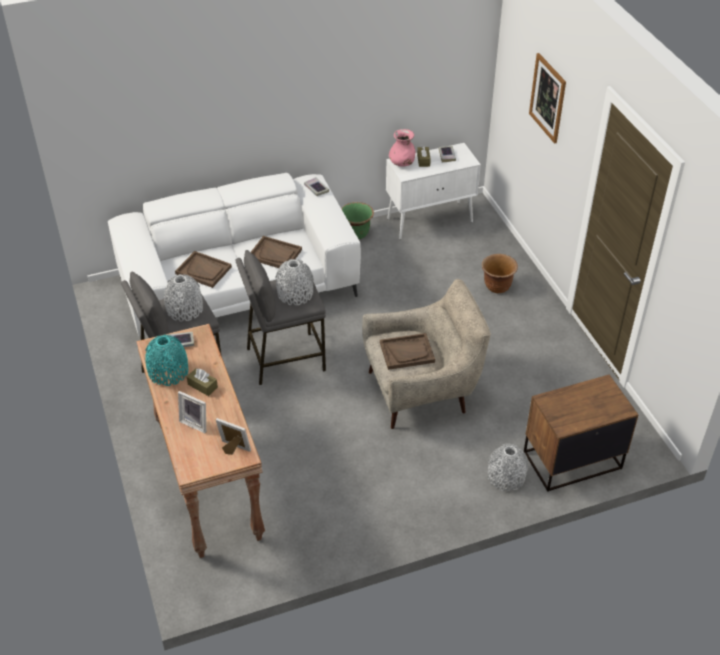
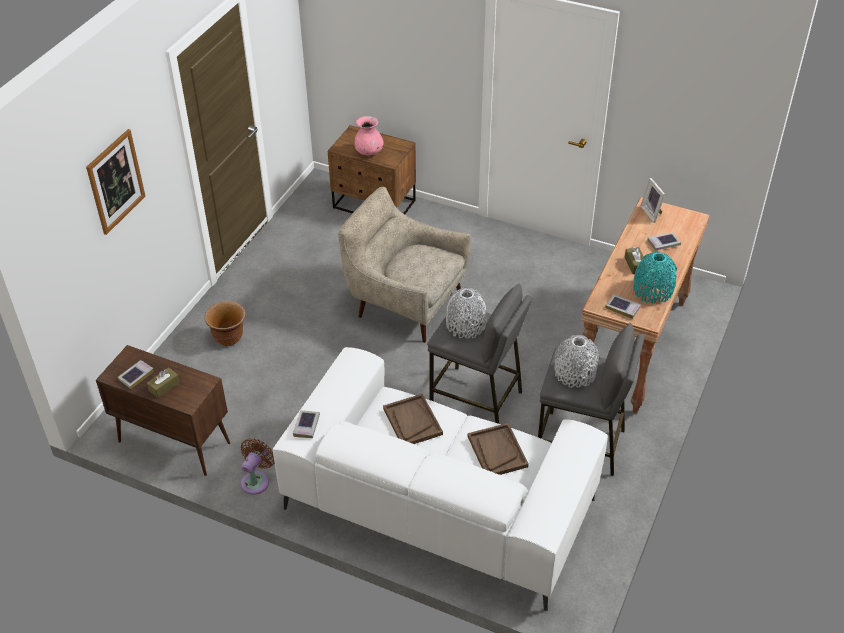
camera: 135 degrees left, 0 degrees up
picture frame [178,391,206,433] -> book [647,233,681,251]
green planter [341,202,374,239] -> brown fan [241,438,274,495]
brown tray [380,333,435,370] -> none
white cabinet [386,143,481,239] -> brown cabinet [96,345,230,476]
pink vase [389,129,415,167] -> pink vase moved to [354,116,384,155]
grey vase [488,444,529,491] -> none

